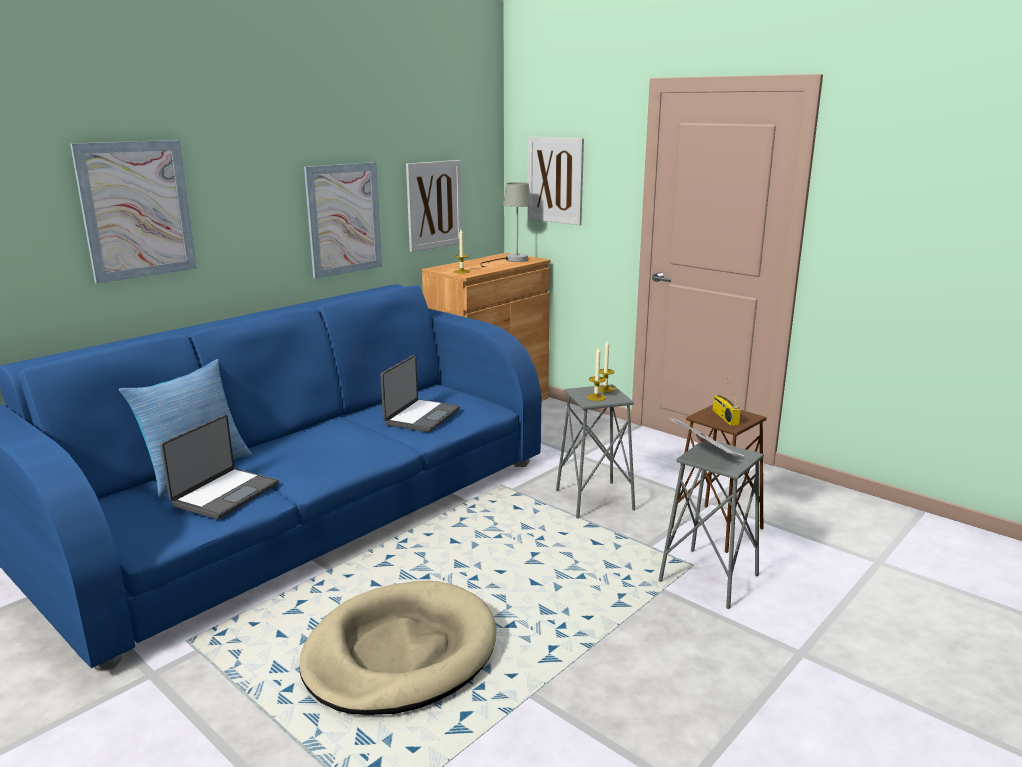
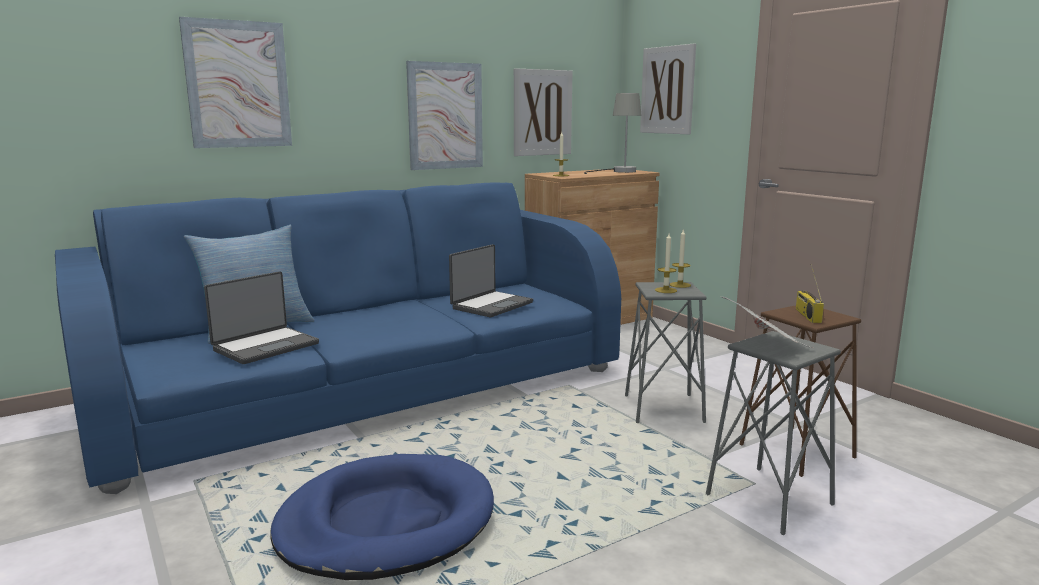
camera: 15 degrees right, 5 degrees down
beige dog bed [299,581,496,715] -> blue dog bed [271,454,494,580]

